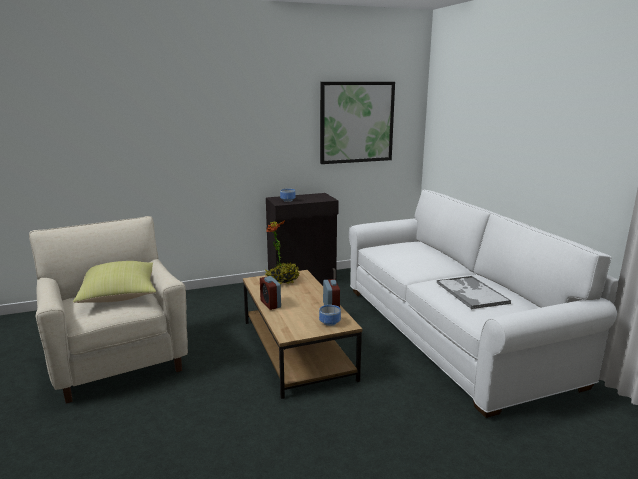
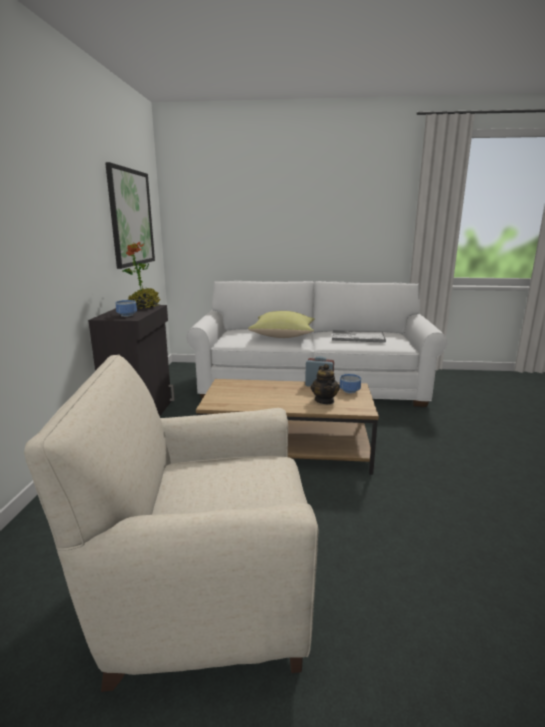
camera: 65 degrees left, 0 degrees up
yellow pillow [73,261,156,303] -> yellow pillow moved to [248,311,315,338]
alarm clock [260,276,281,310] -> none
potted plant [265,220,300,285] -> potted plant moved to [122,241,161,309]
none -> teapot [311,364,340,404]

